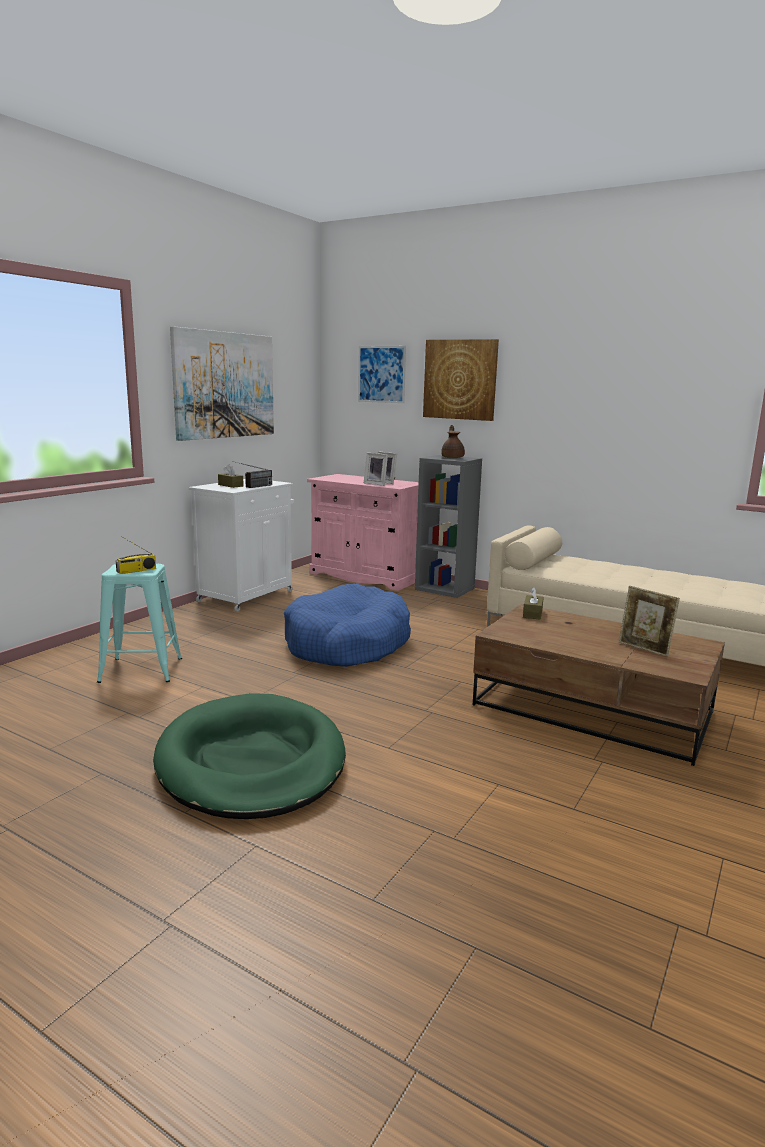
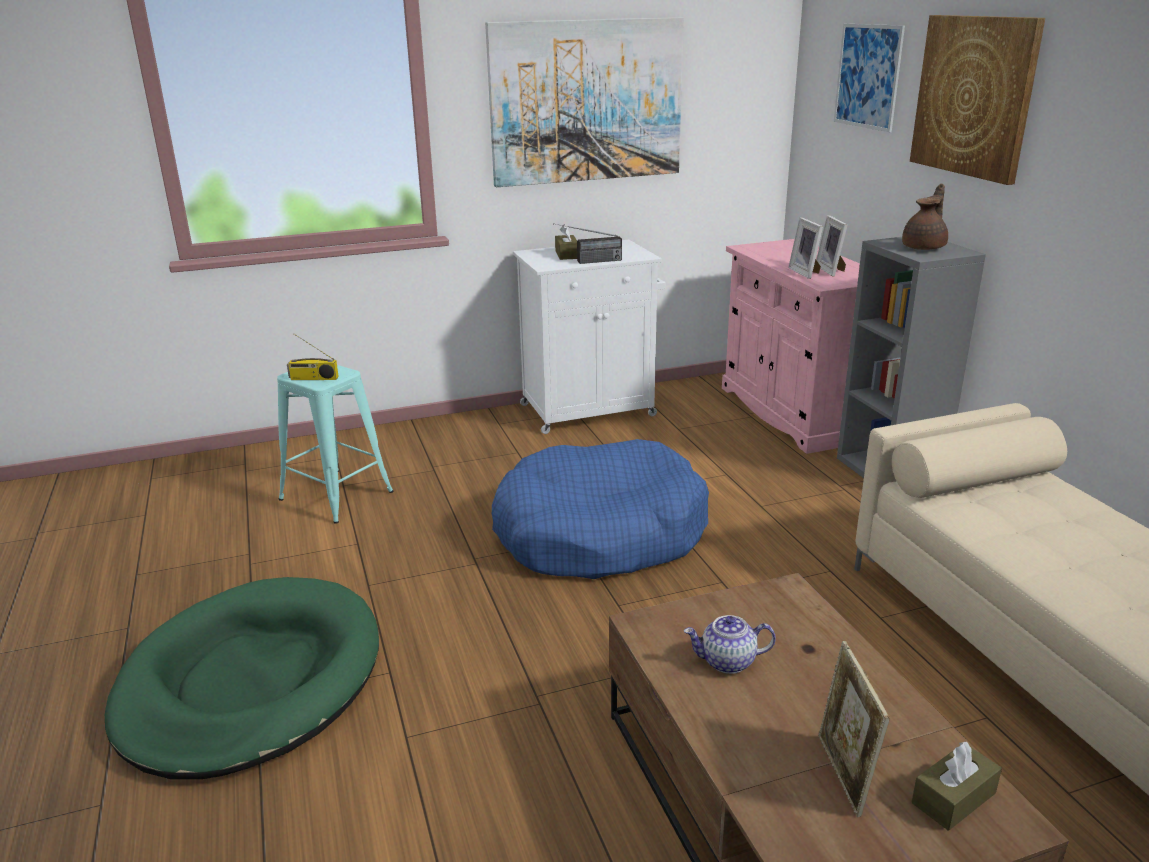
camera: 40 degrees right, 10 degrees up
brown tissue box [523,587,544,620] -> brown tissue box moved to [912,742,1002,831]
none -> teapot [684,615,776,674]

